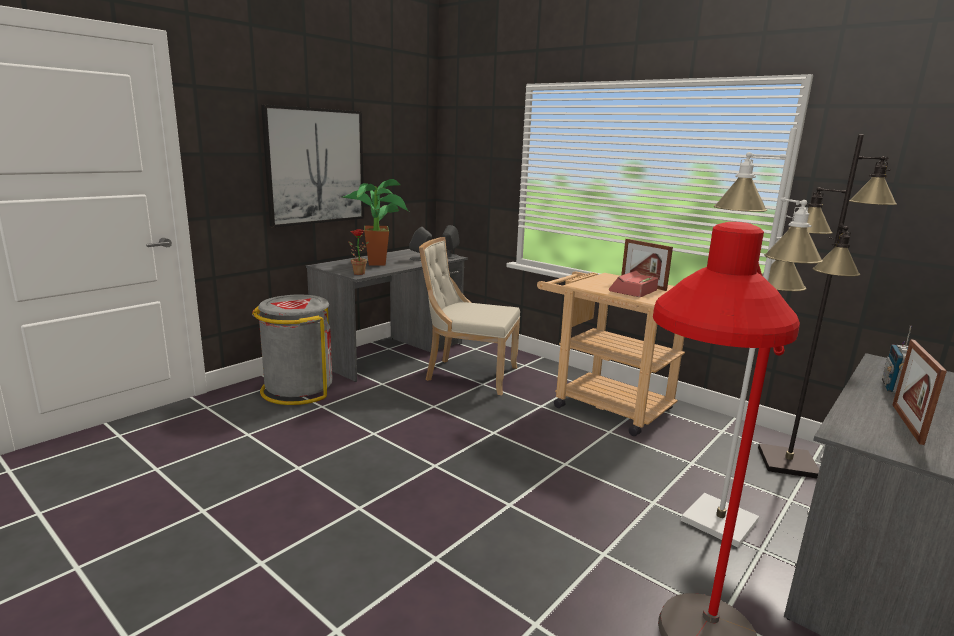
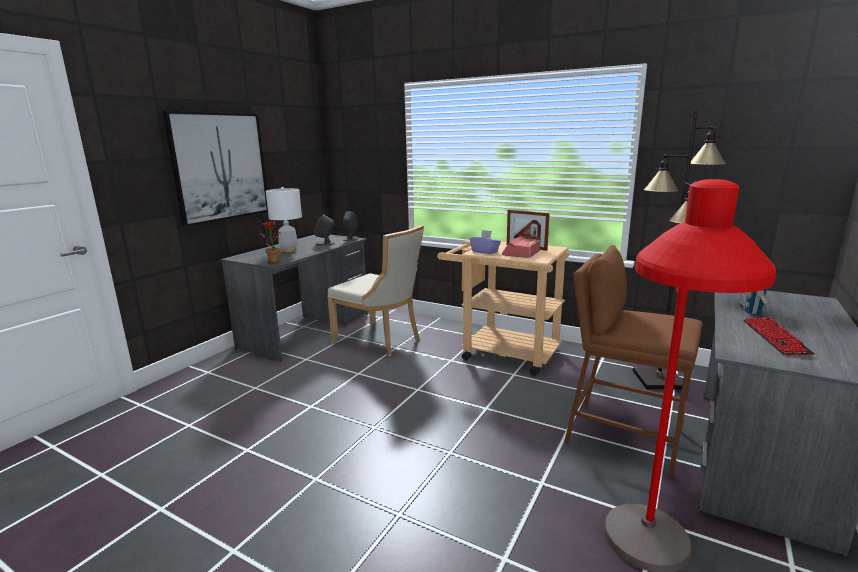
camera: 10 degrees left, 0 degrees up
grey trash can [252,295,333,405] -> none
potted plant [342,179,409,266] -> white table lamp [266,187,302,252]
beige chair [419,237,520,395] -> beige chair turned 150 degrees counterclockwise [327,225,424,357]
white floor lamp [681,128,823,547] -> brown stool [564,245,703,477]
picture frame [892,339,947,445] -> keyboard [743,317,815,355]
none -> purple tissue box [470,230,501,254]

